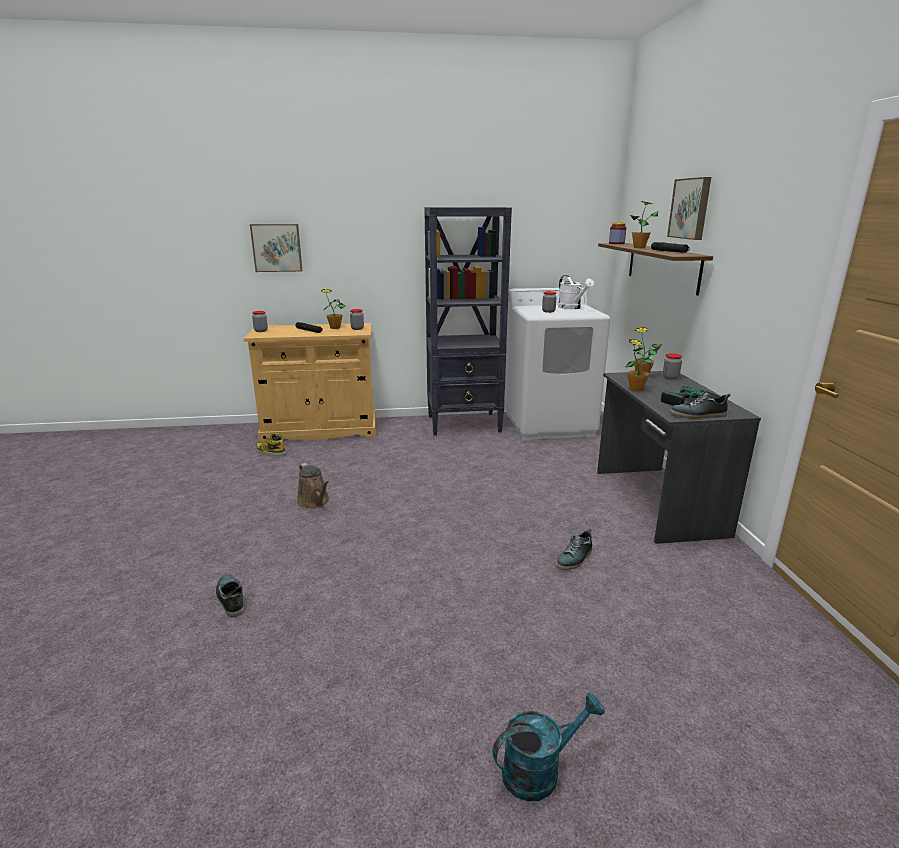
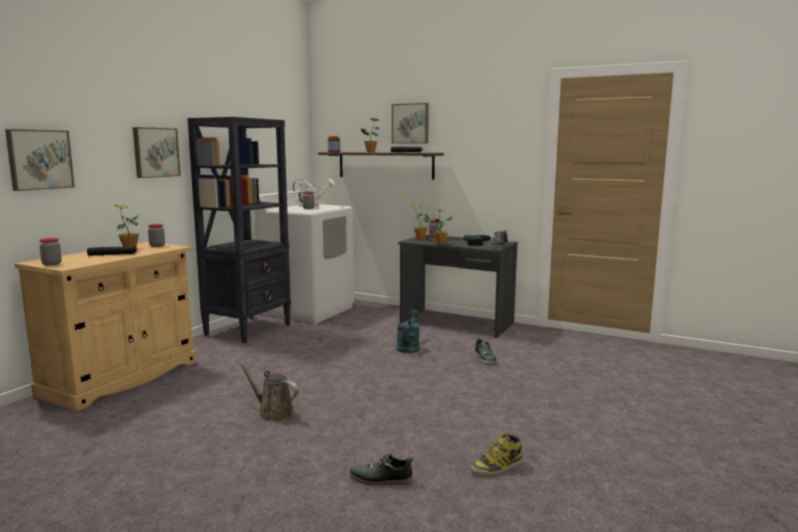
camera: 55 degrees left, 10 degrees down
boot [254,433,286,456] -> boot moved to [470,433,523,476]
brown watering can [297,463,330,509] -> brown watering can turned 150 degrees counterclockwise [238,361,299,421]
turquoise watering can [493,693,605,801] -> turquoise watering can moved to [396,310,420,353]
none -> picture [133,127,181,178]

